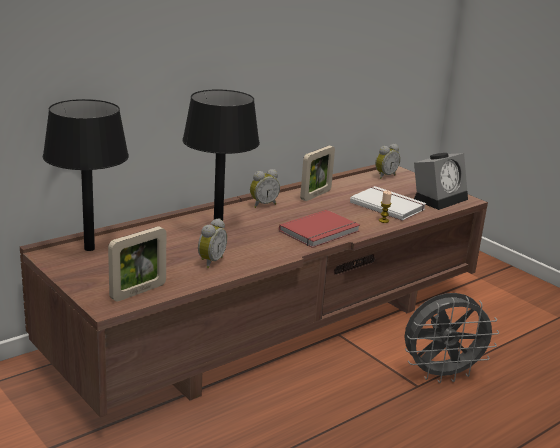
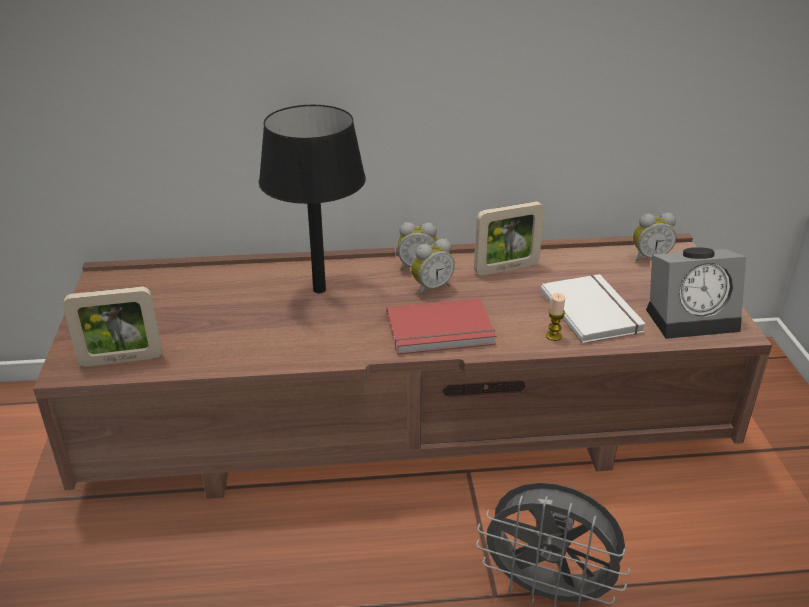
camera: 35 degrees right, 10 degrees up
black table lamp [43,99,129,251] -> none
alarm clock [198,218,227,268] -> alarm clock moved to [411,239,455,295]

